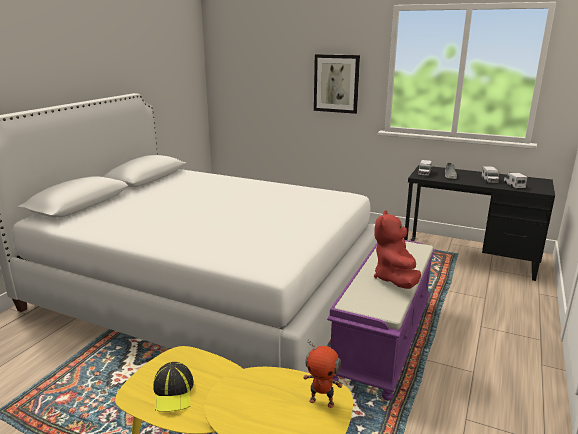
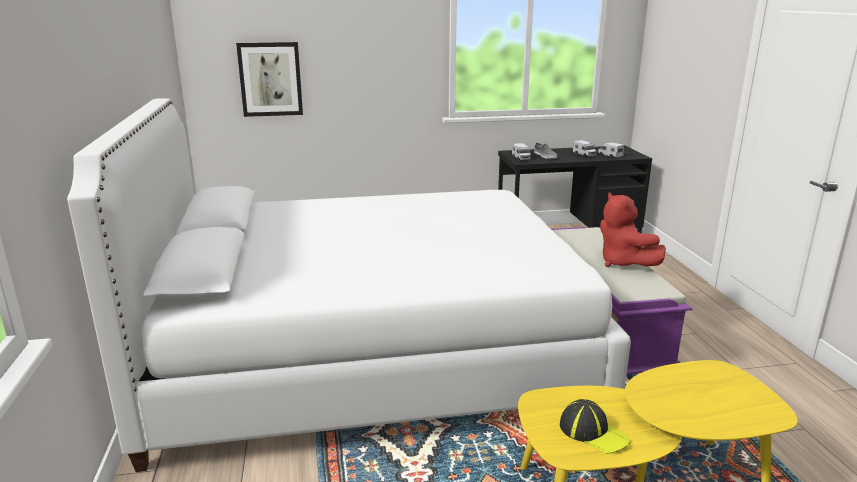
camera: 35 degrees left, 0 degrees up
toy robot [303,339,343,408] -> none
picture [314,54,360,114] -> picture moved to [236,42,303,117]

